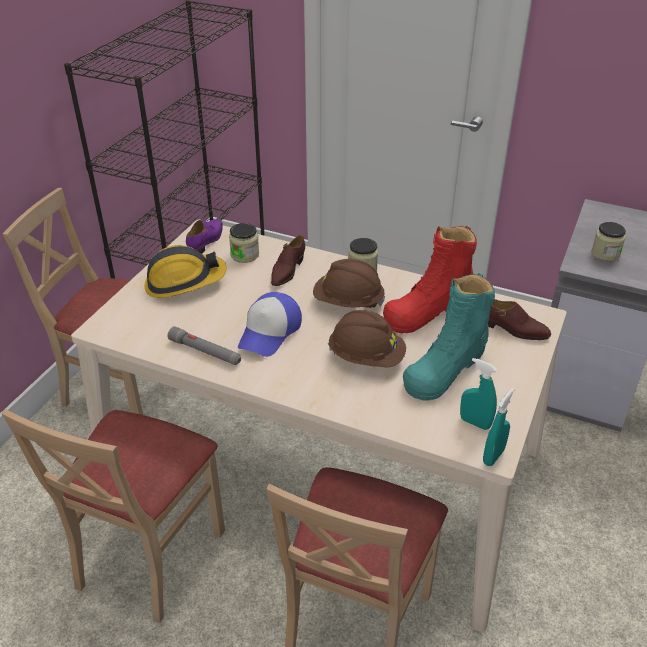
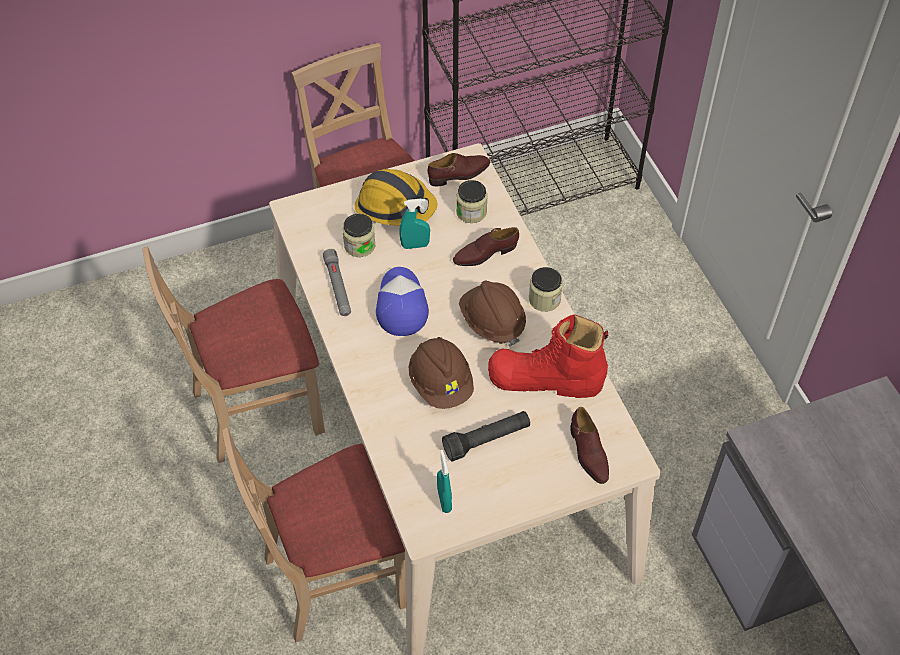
camera: 45 degrees right, 15 degrees up
purple shoe [186,220,223,254] -> brown shoe [428,153,490,186]
cap [238,292,302,357] -> cap turned 105 degrees clockwise [376,267,429,336]
turquoise boot [403,273,495,401] -> black flashlight [442,411,530,462]
turquoise spray bottle [483,388,515,466] -> turquoise spray bottle moved to [399,198,430,249]
jar [591,222,626,261] -> jar moved to [343,214,375,257]

